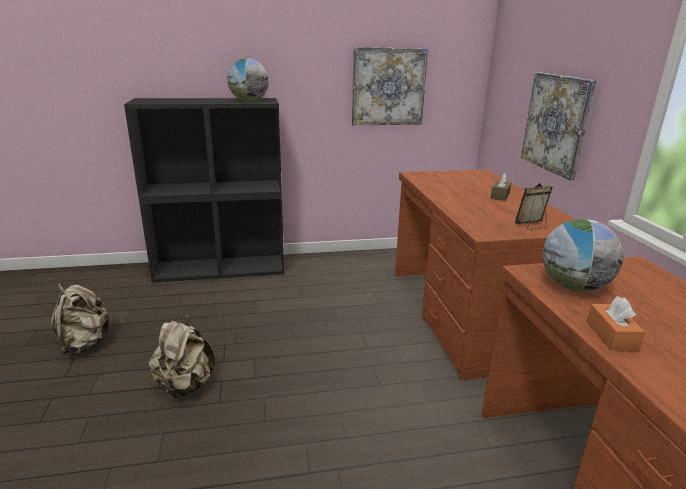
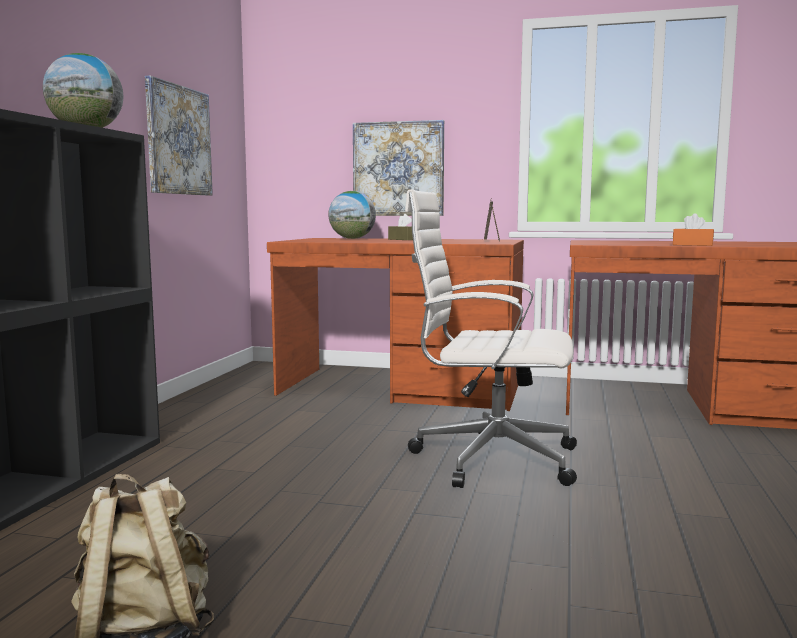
camera: 65 degrees left, 15 degrees down
beige backpack [149,315,215,399] -> none
globe [542,219,623,292] -> globe moved to [328,191,376,239]
none -> white office chair [405,189,577,488]

